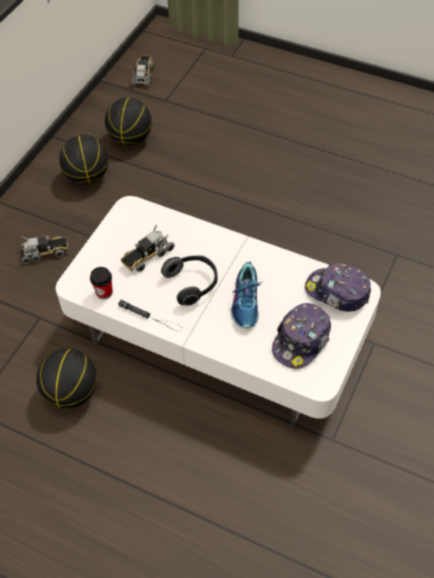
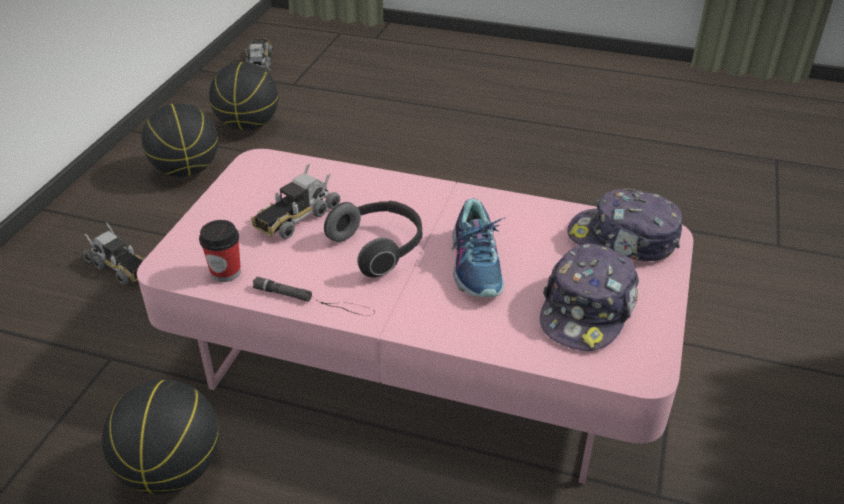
camera: 10 degrees left, 15 degrees down
toy truck [20,236,68,264] -> toy truck turned 60 degrees clockwise [83,222,146,285]
white coffee table [56,196,381,428] -> pink coffee table [137,149,693,484]

